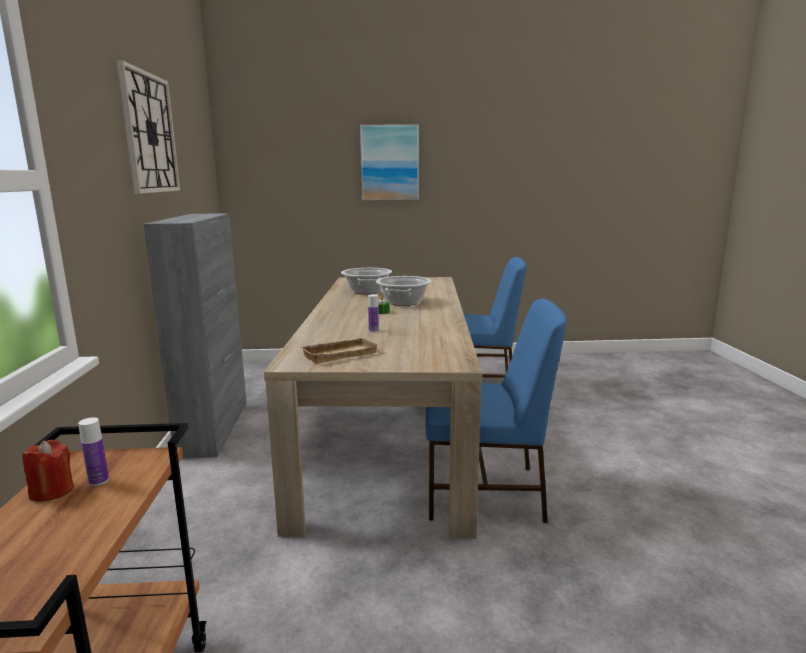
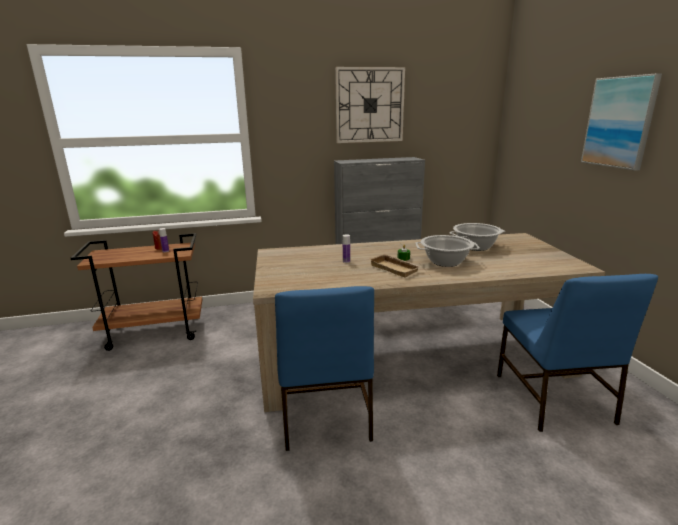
camera: 80 degrees right, 5 degrees up
beige tray [299,337,379,364] -> beige tray moved to [369,254,421,278]

